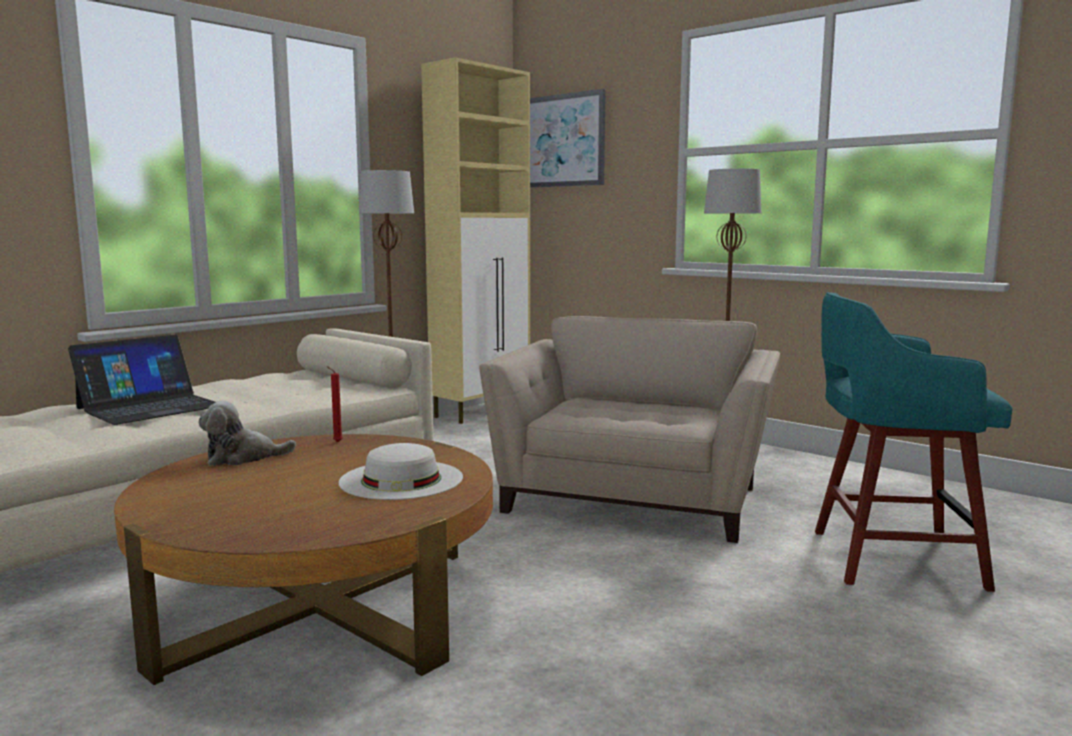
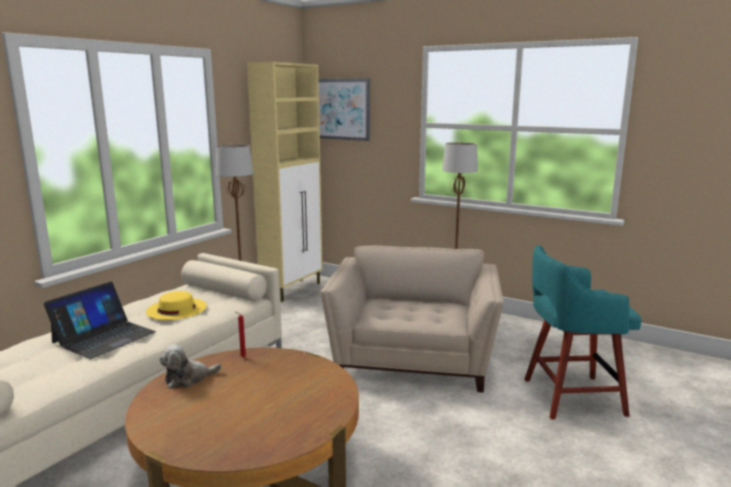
camera: 10 degrees left, 5 degrees up
white hat [339,443,463,500] -> none
none -> yellow hat [146,291,207,320]

